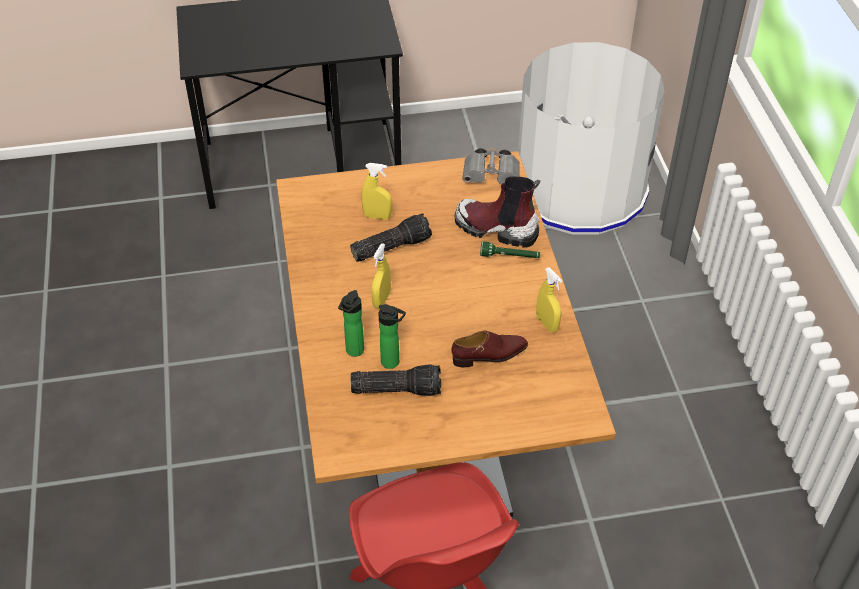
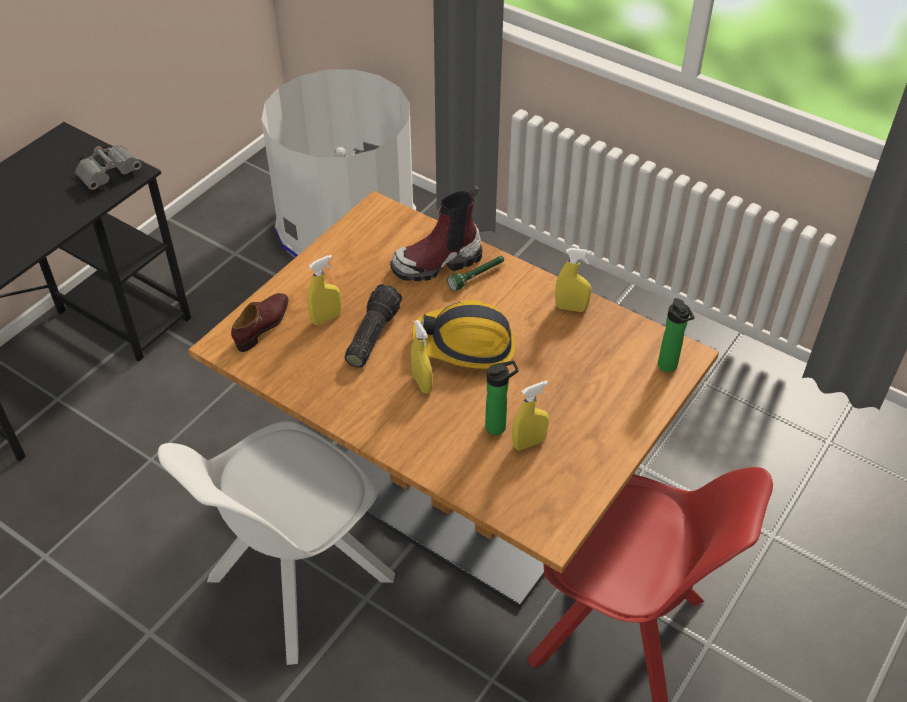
camera: 45 degrees left, 0 degrees up
bottle [338,290,364,357] -> bottle moved to [658,298,694,372]
flashlight [350,364,441,396] -> yellow spray bottle [512,381,549,450]
brown shoe [452,331,528,367] -> brown shoe moved to [231,293,288,352]
grey binoculars [462,148,520,184] -> grey binoculars moved to [75,144,142,190]
none -> white chair [158,421,395,665]
none -> hard hat [412,300,516,369]

